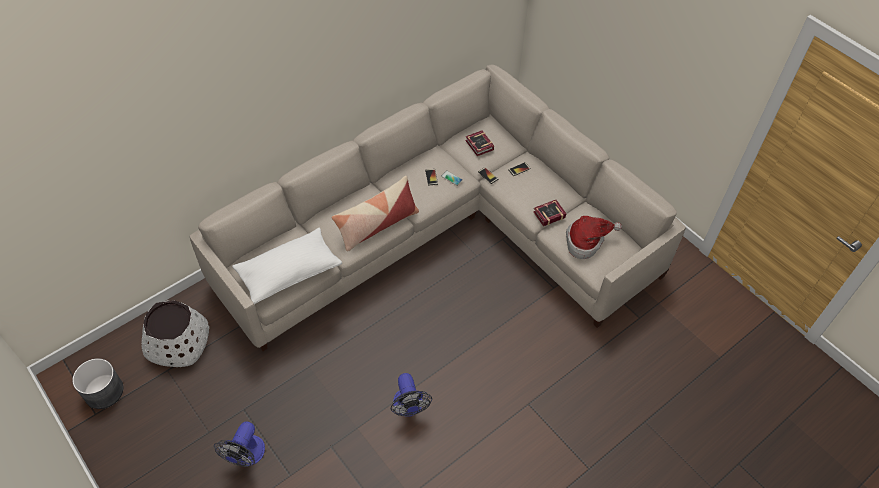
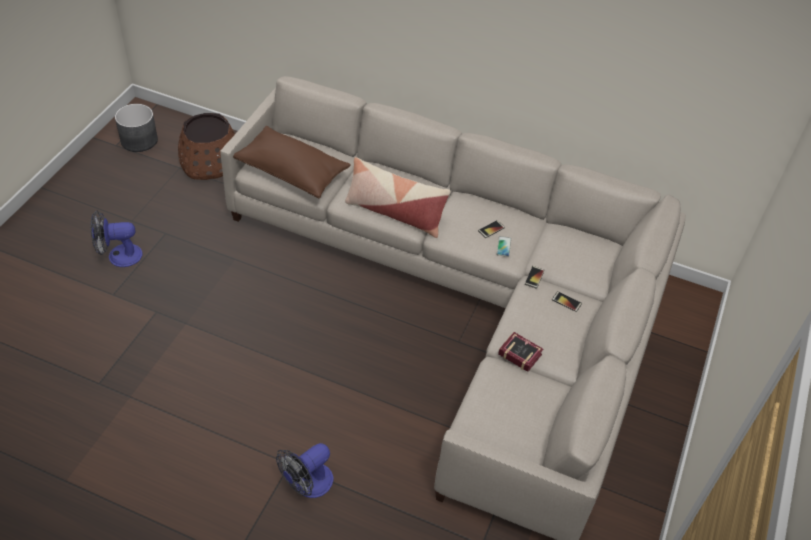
camera: 60 degrees right, 5 degrees down
white planter [142,300,209,367] -> brown planter [178,113,235,180]
white pillow [232,228,342,304] -> brown pillow [233,126,351,198]
fan [391,373,432,417] -> fan moved to [276,443,334,498]
book [466,130,494,157] -> none
hat [566,216,622,259] -> none

